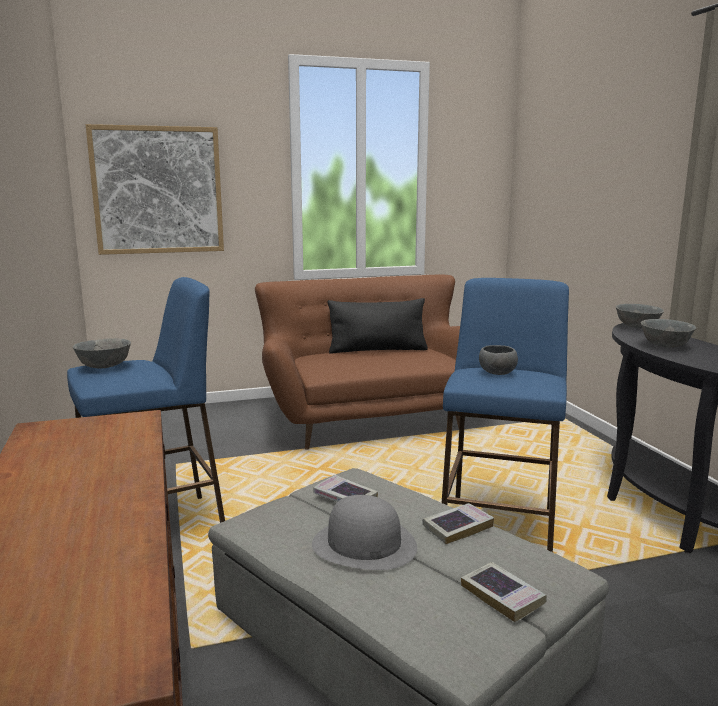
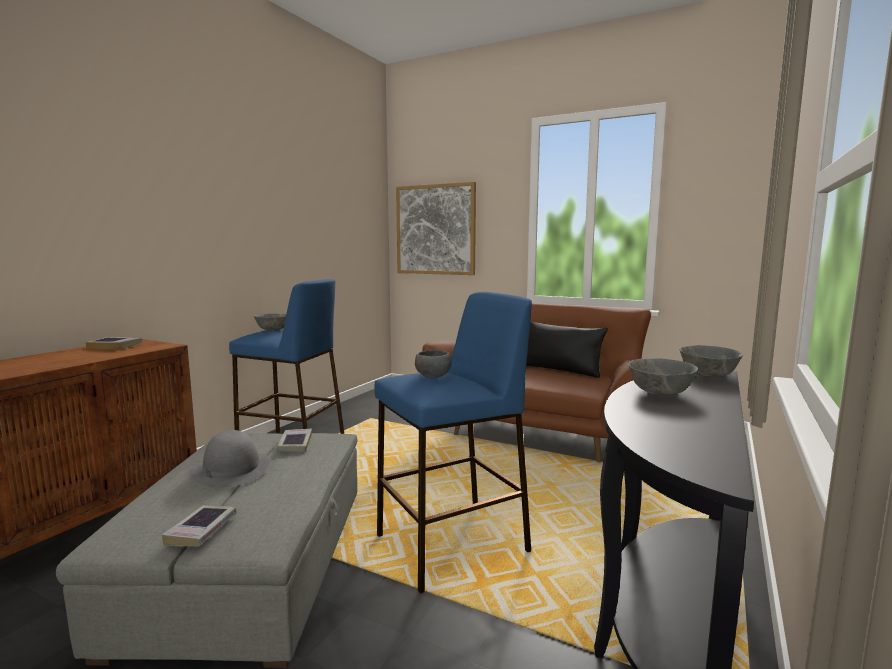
camera: 45 degrees right, 5 degrees down
book [422,503,494,544] -> book moved to [86,337,142,349]

